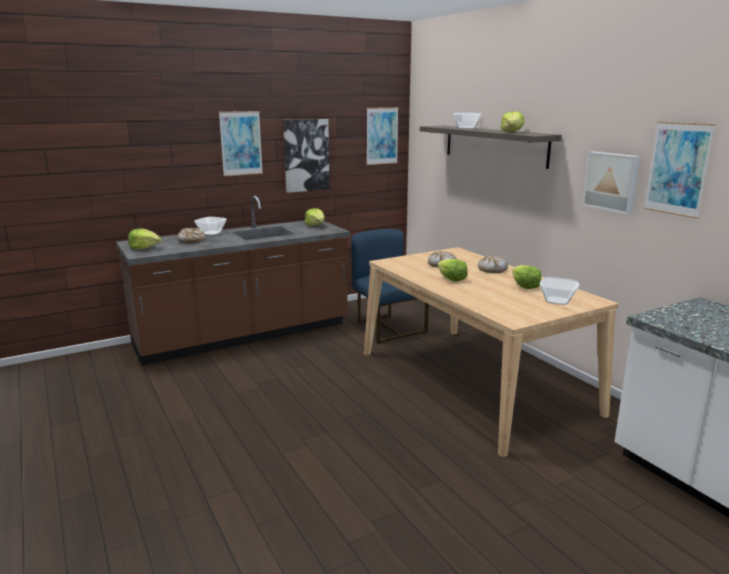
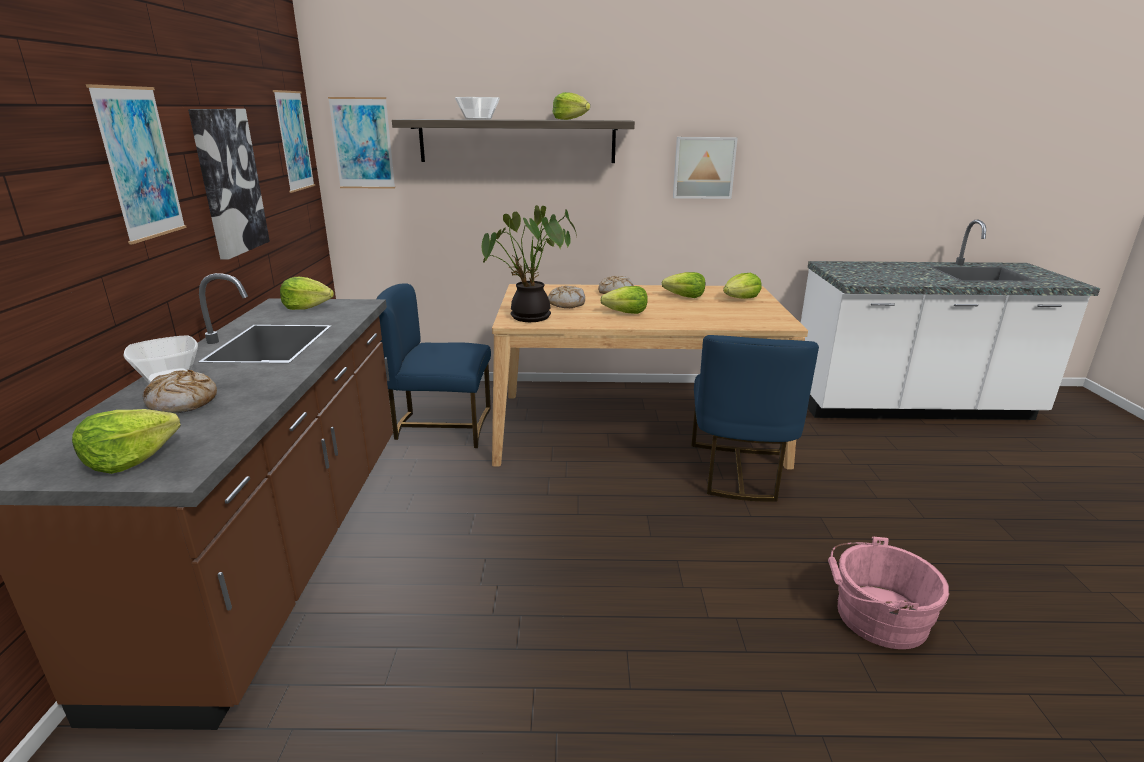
camera: 60 degrees left, 5 degrees up
bowl [540,277,579,305] -> lettuce [723,273,762,299]
picture [644,121,716,219] -> picture moved to [328,97,395,189]
none -> potted plant [482,205,576,322]
none -> blue chair [691,335,819,501]
none -> pink bucket [828,536,949,649]

